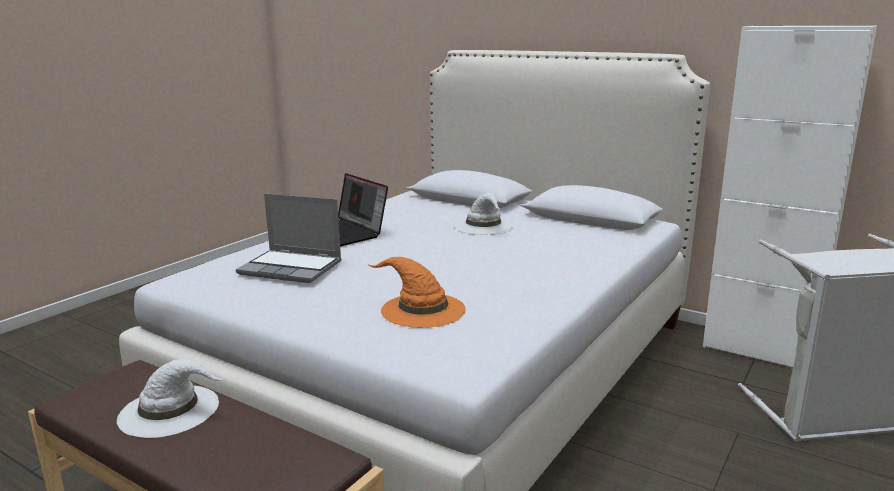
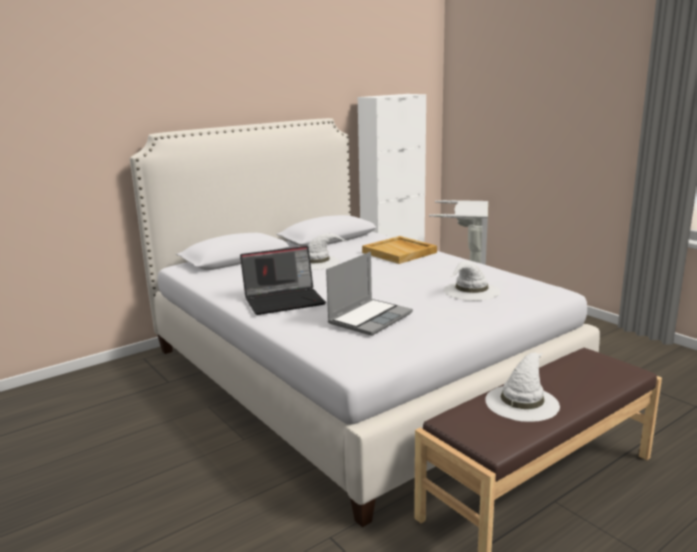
camera: 70 degrees left, 0 degrees up
orange hat [367,257,466,328] -> white hat [444,261,500,301]
none -> beige tray [362,236,437,264]

